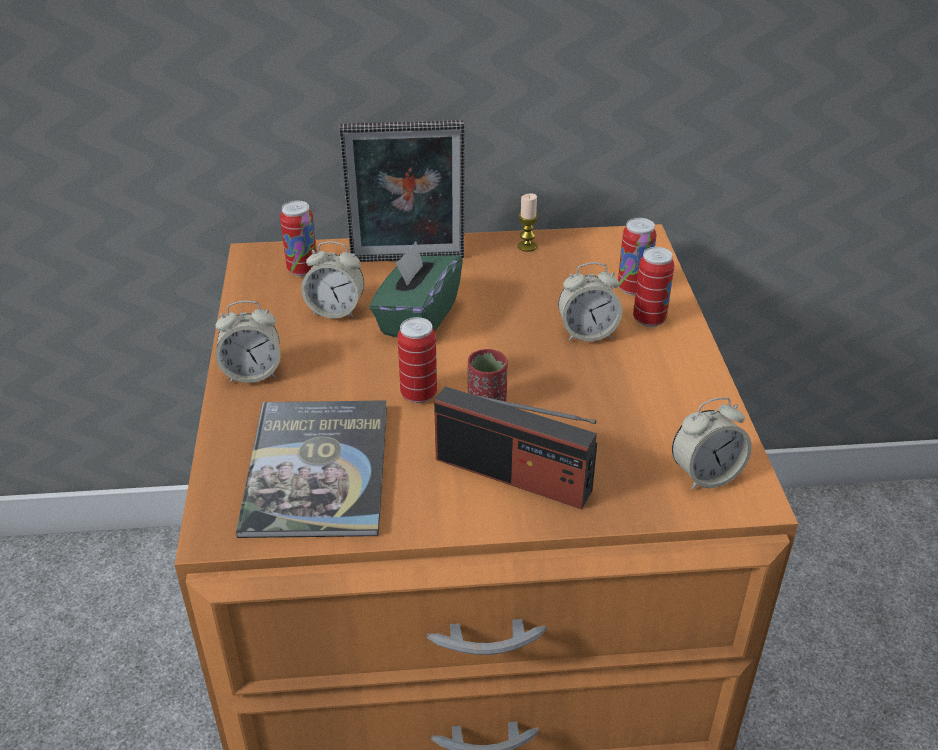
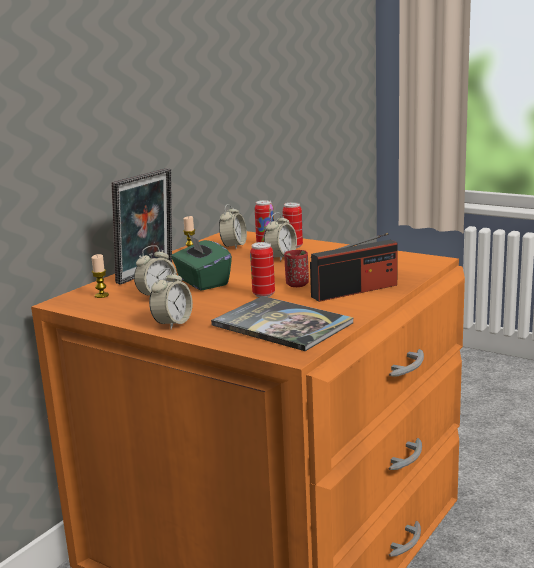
camera: 50 degrees left, 20 degrees down
can [280,200,317,277] -> candle [91,254,109,298]
alarm clock [672,397,752,490] -> alarm clock moved to [219,204,247,249]

